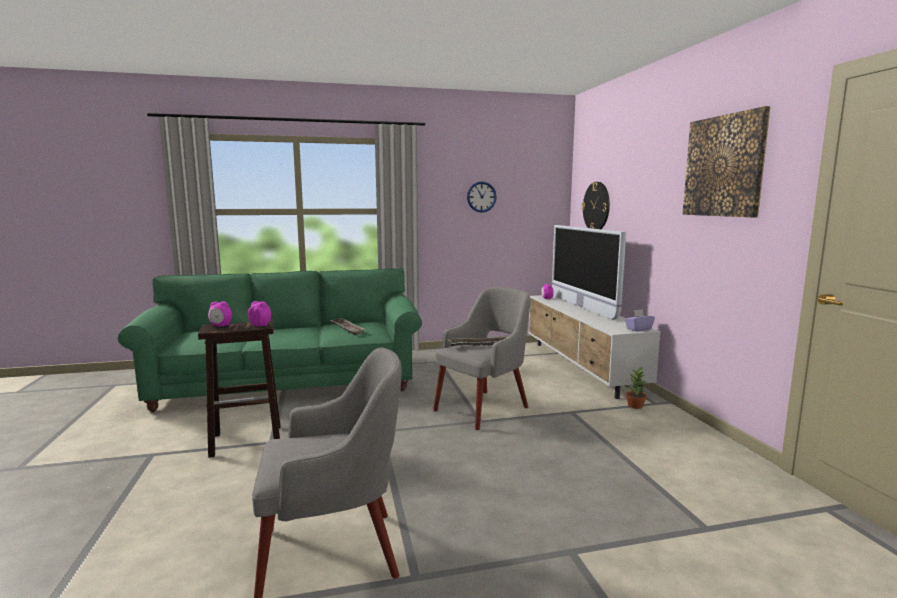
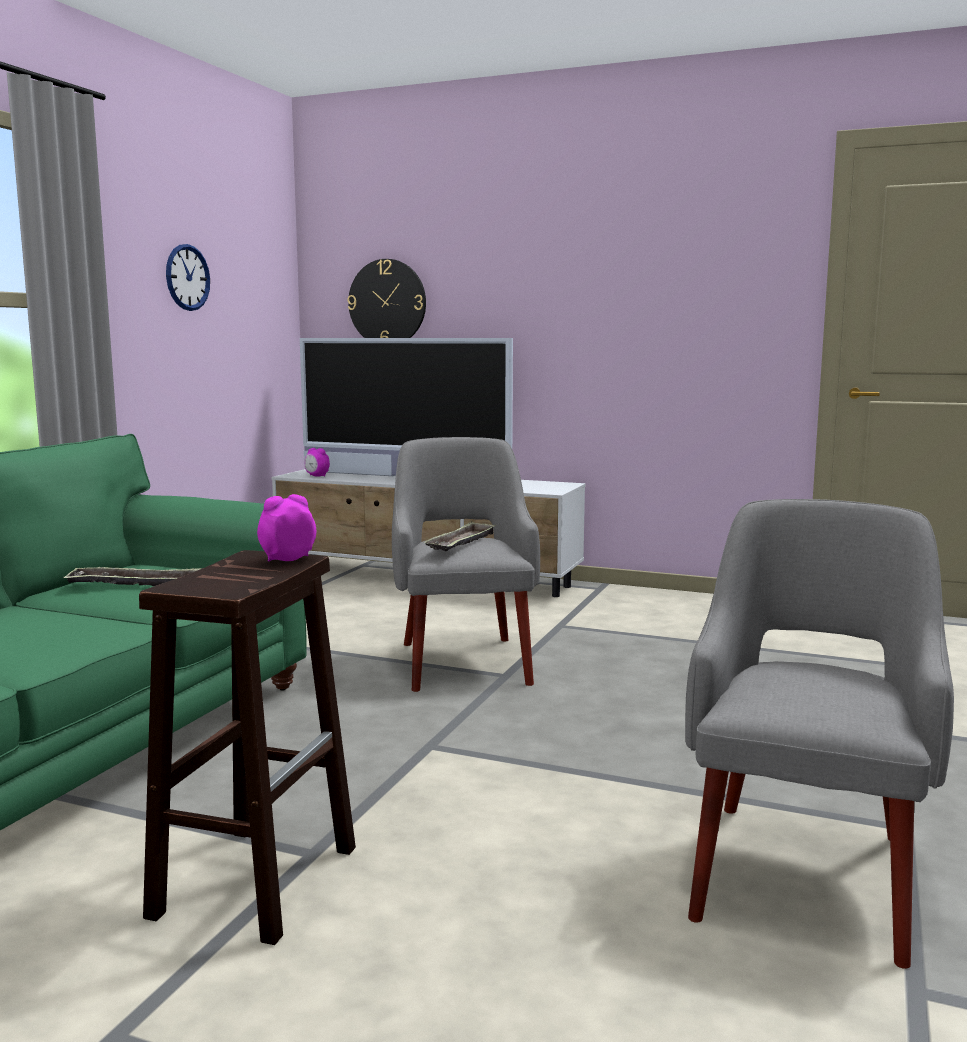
camera: 55 degrees left, 0 degrees up
alarm clock [208,301,232,326] -> none
purple tissue box [625,309,655,331] -> none
potted plant [626,367,647,409] -> none
picture [682,106,770,217] -> none

